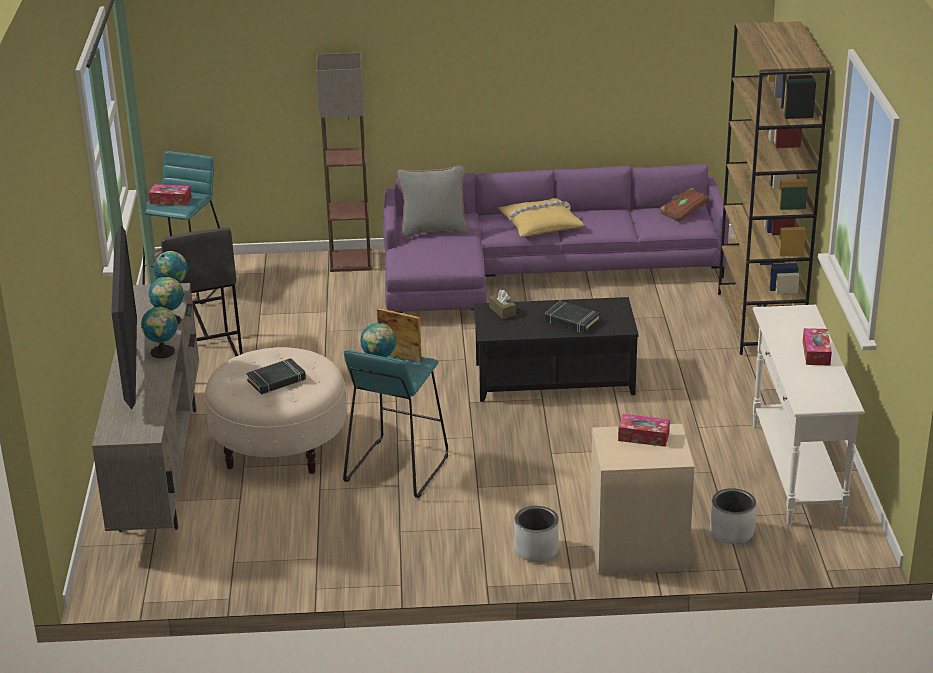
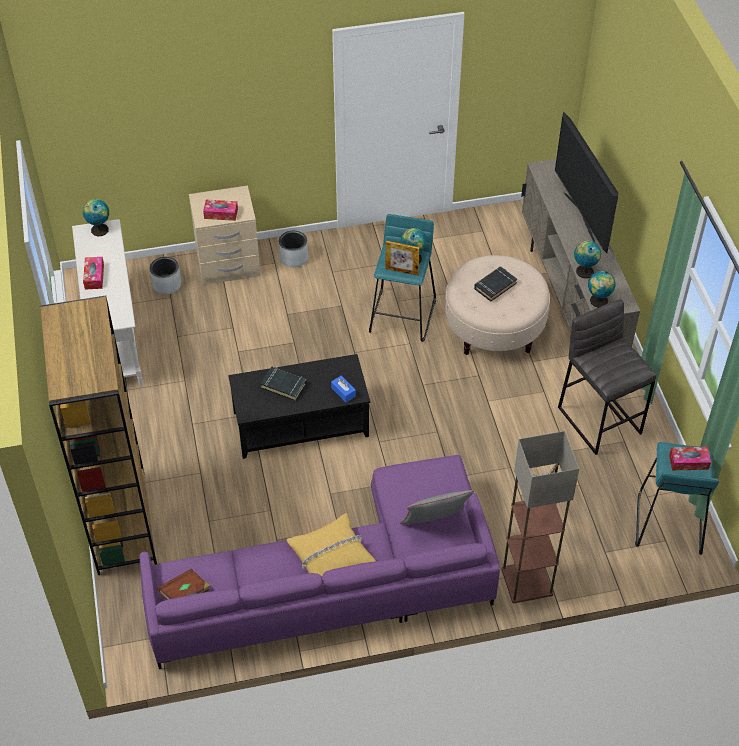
camera: 170 degrees right, 20 degrees up
globe [141,305,178,358] -> globe moved to [83,199,109,236]
brown tissue box [489,290,516,319] -> blue tissue box [331,376,356,402]

